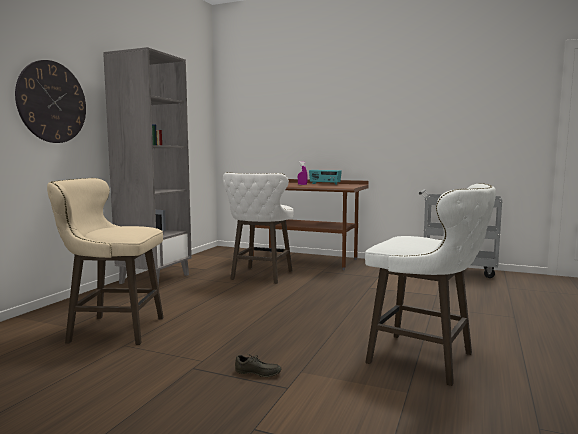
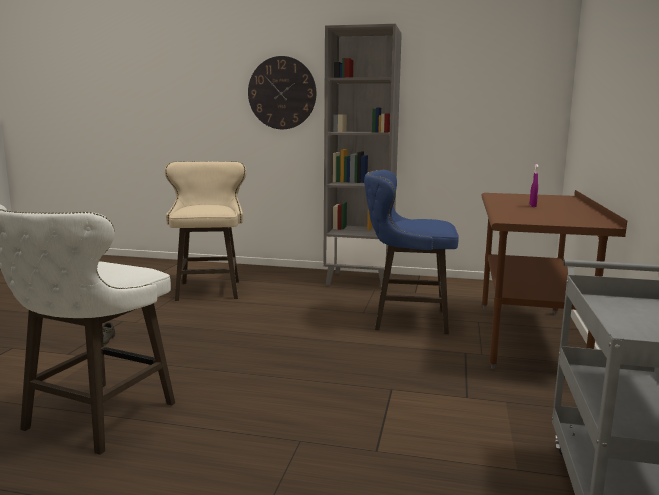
camera: 80 degrees right, 5 degrees up
white stool [223,172,293,284] -> blue stool [364,170,459,334]
radio [309,170,342,185] -> none

